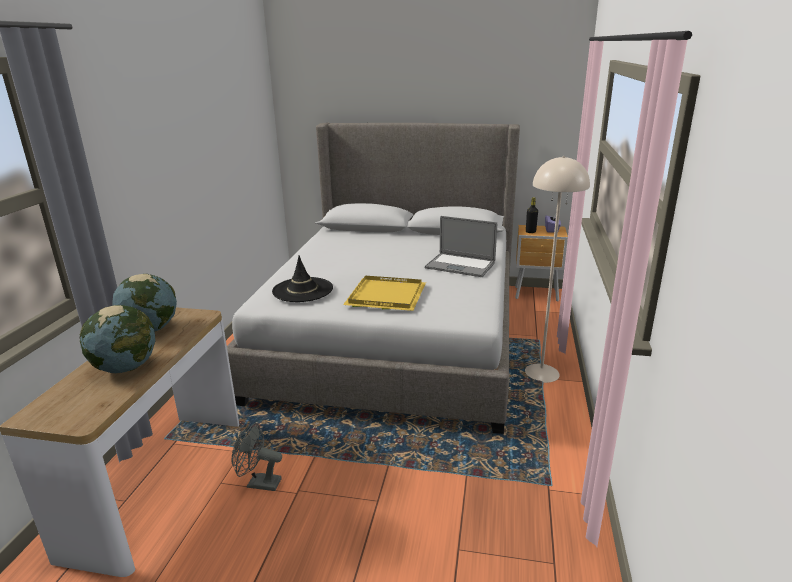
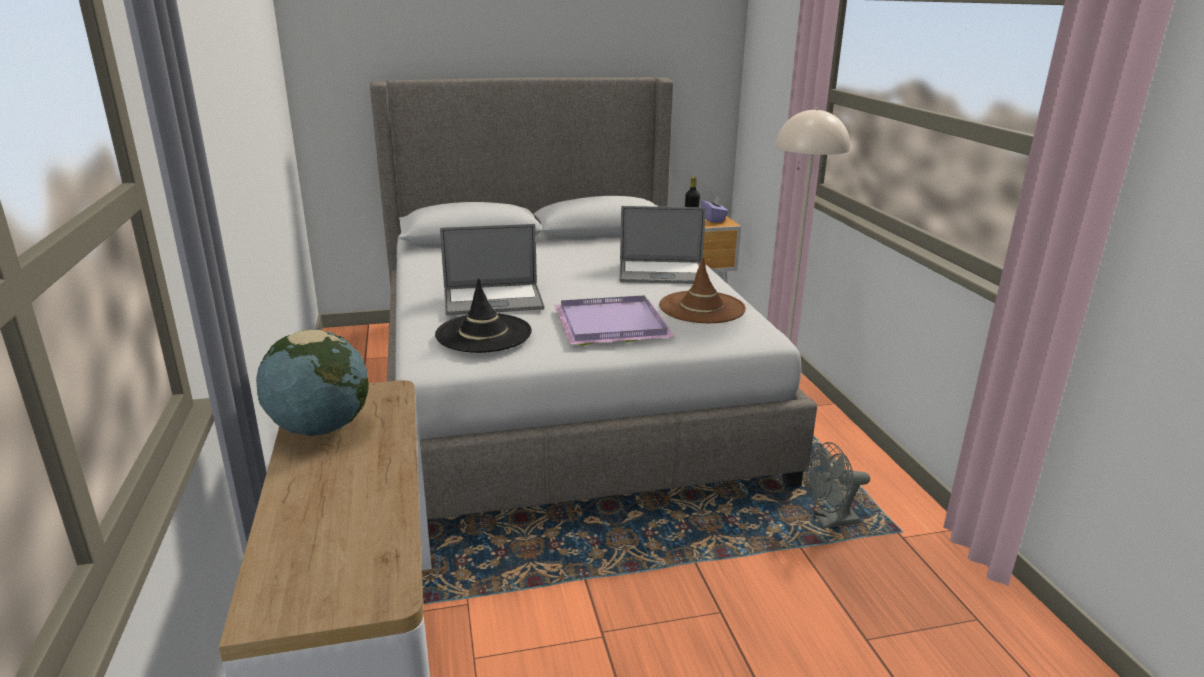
camera: 25 degrees left, 0 degrees up
globe [79,305,156,373] -> none
grey fan [231,423,282,491] -> grey fan moved to [806,442,870,528]
yellow tray [343,276,426,311] -> purple tray [555,295,675,346]
none -> laptop [440,224,544,315]
none -> brown hat [659,257,746,323]

